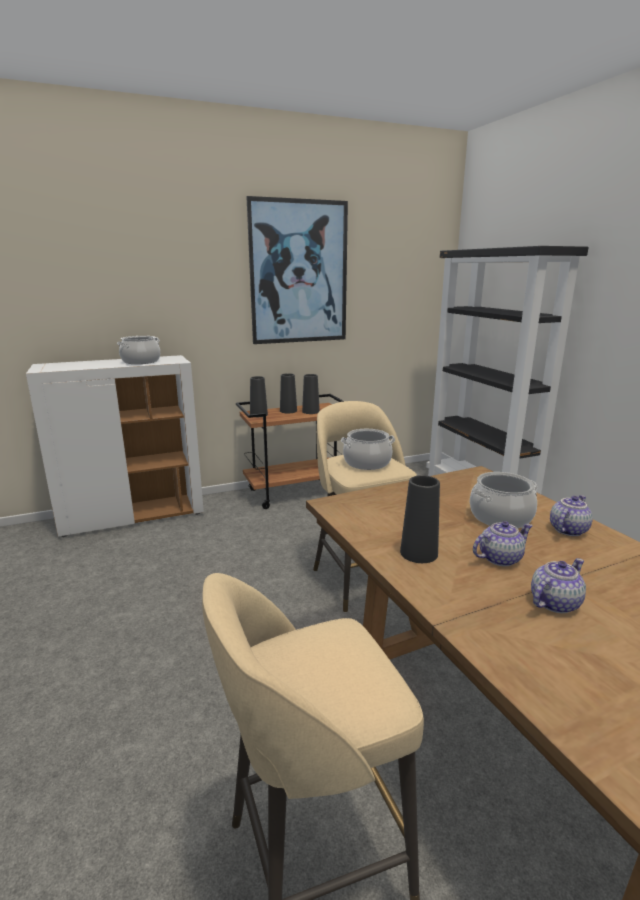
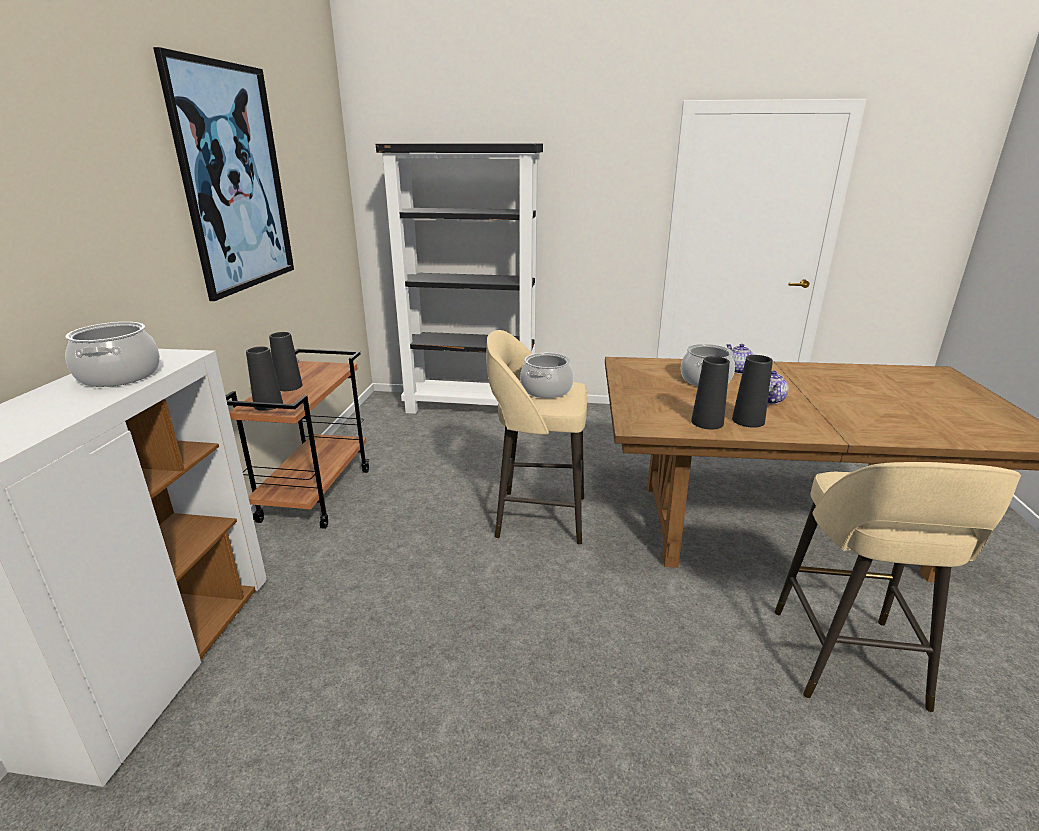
camera: 60 degrees left, 5 degrees up
black vase [302,374,320,414] -> black vase moved to [691,356,730,429]
teapot [531,558,586,613] -> none

